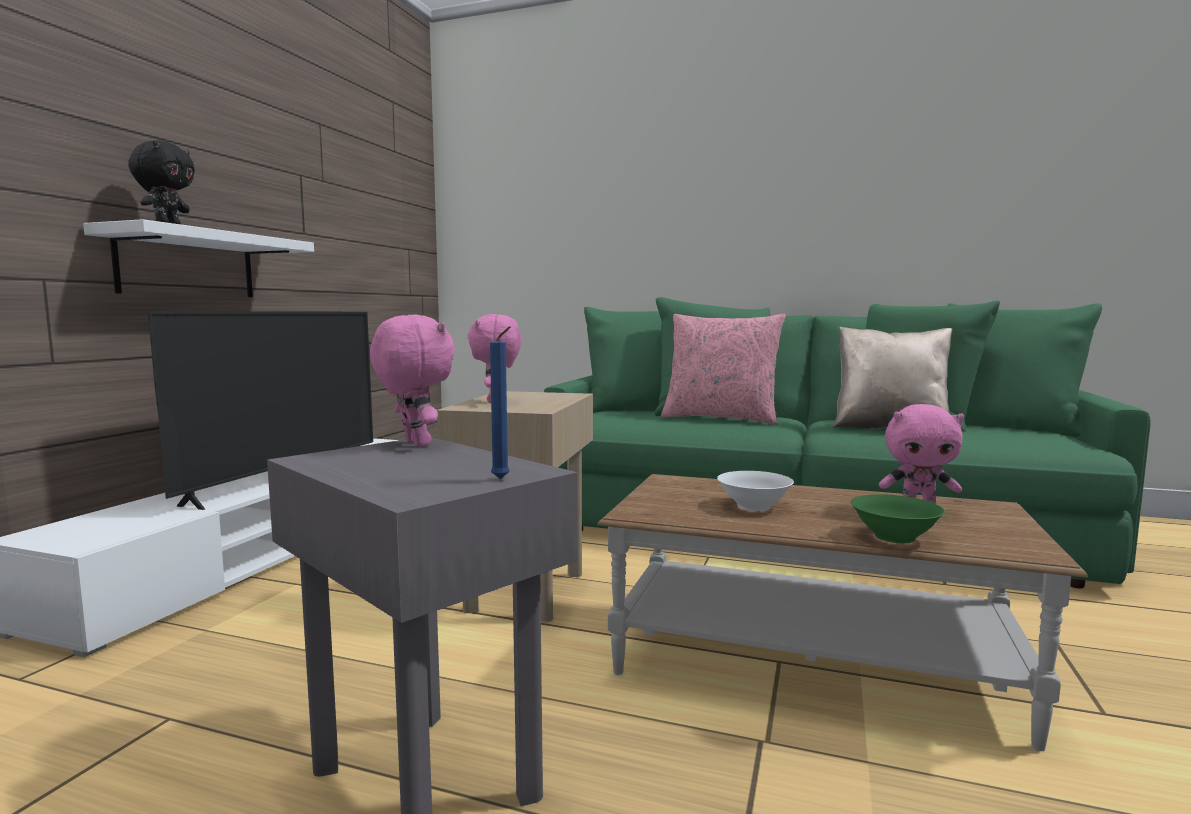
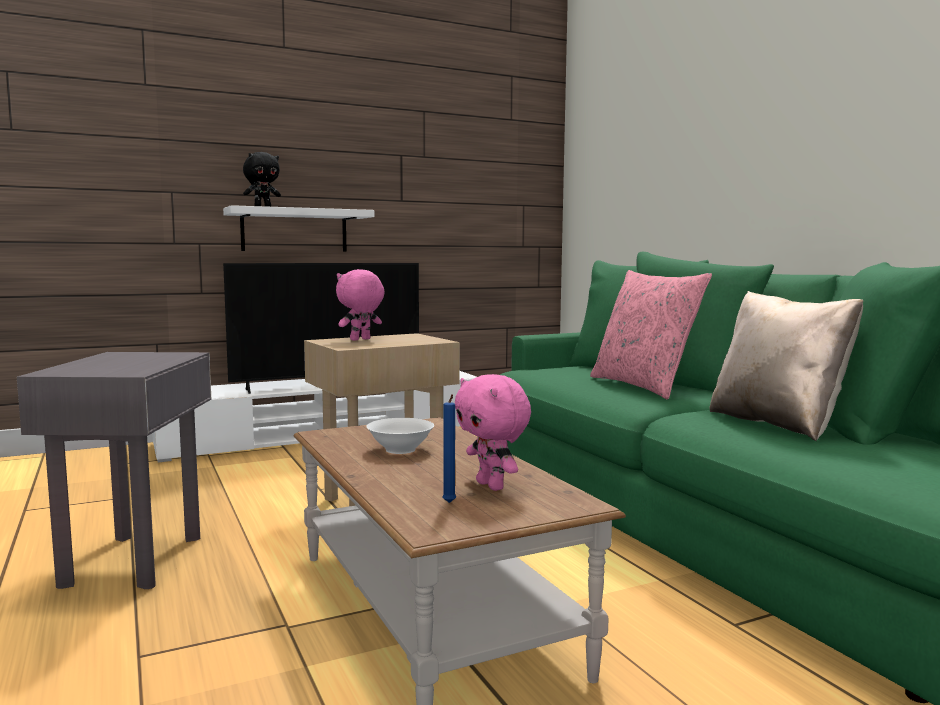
camera: 45 degrees right, 0 degrees up
pink plush toy [370,315,455,447] -> none
blue candle [490,326,511,479] -> blue candle moved to [442,394,456,503]
green bowl [851,494,945,543] -> none

